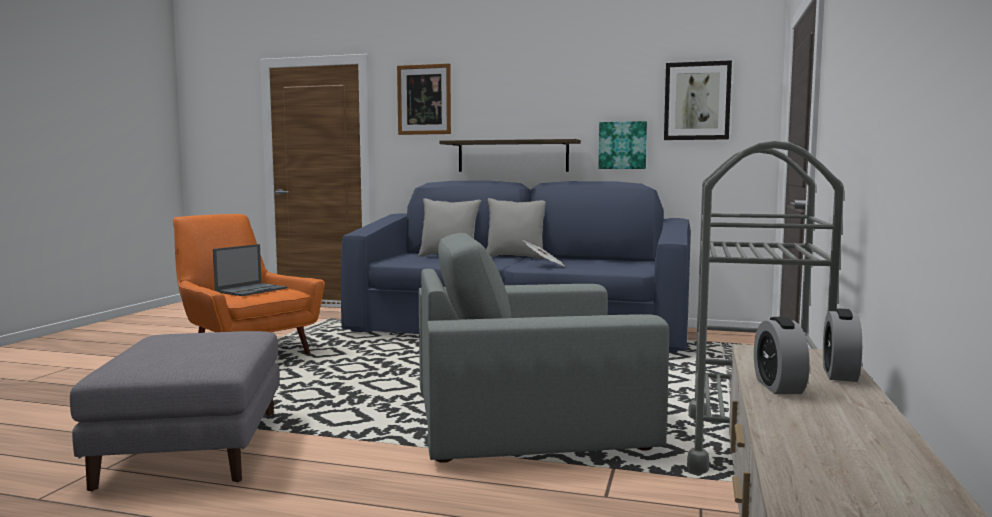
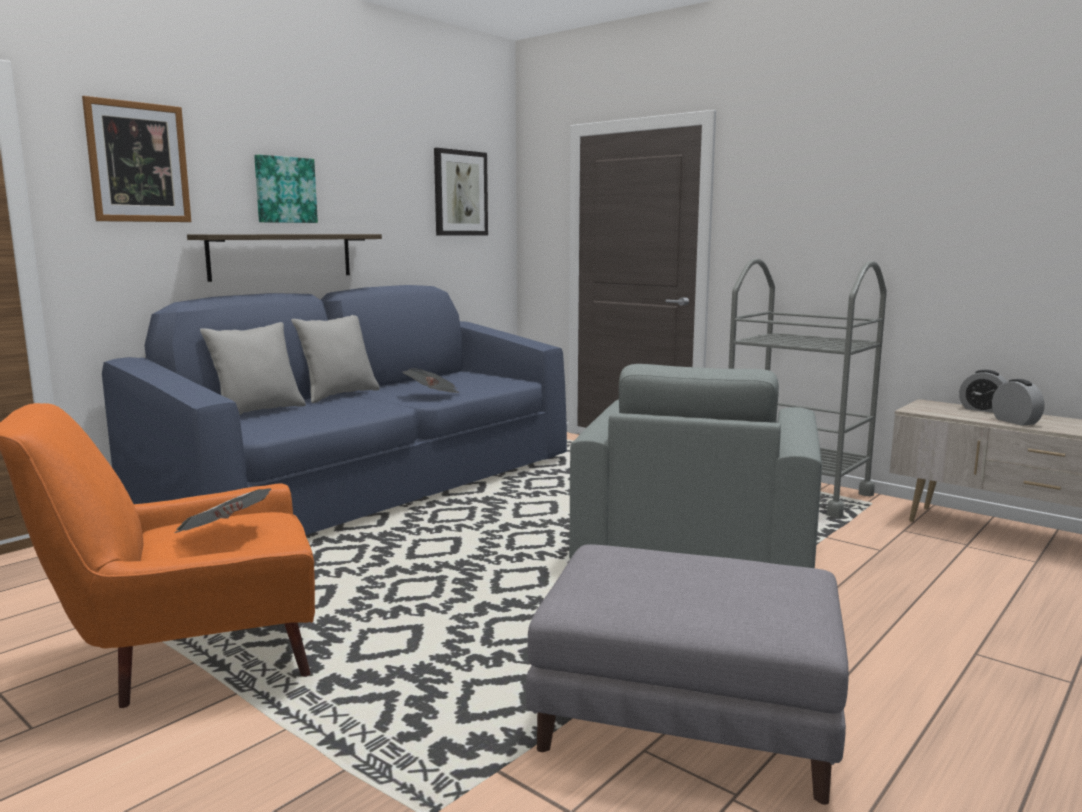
camera: 65 degrees left, 5 degrees up
laptop [213,244,288,296] -> newspaper [174,488,272,533]
picture [599,121,647,169] -> picture moved to [254,155,318,223]
alarm clock [754,317,810,394] -> alarm clock turned 135 degrees counterclockwise [992,379,1044,426]

